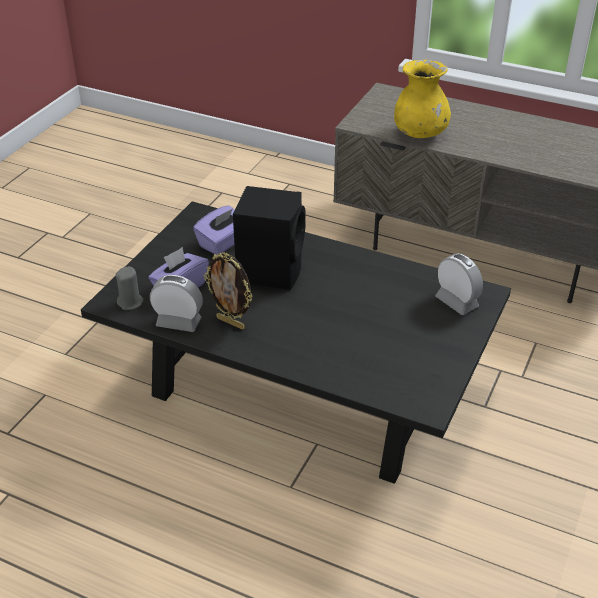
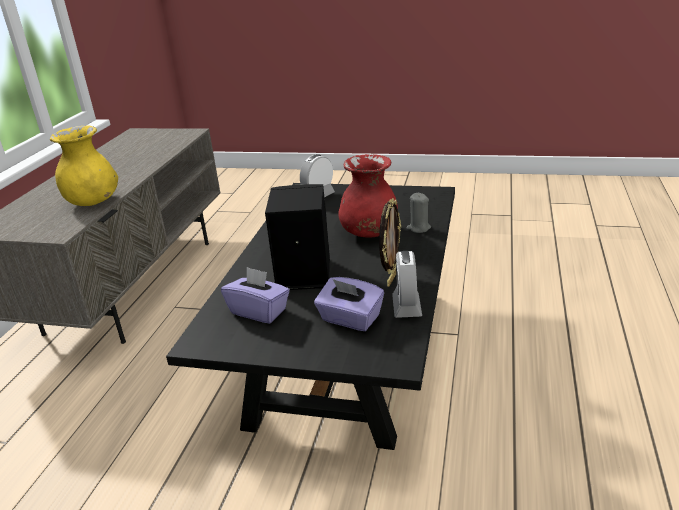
camera: 100 degrees left, 10 degrees down
grey candle [115,266,144,310] -> grey candle moved to [407,193,431,233]
none -> red vase [338,154,398,238]

